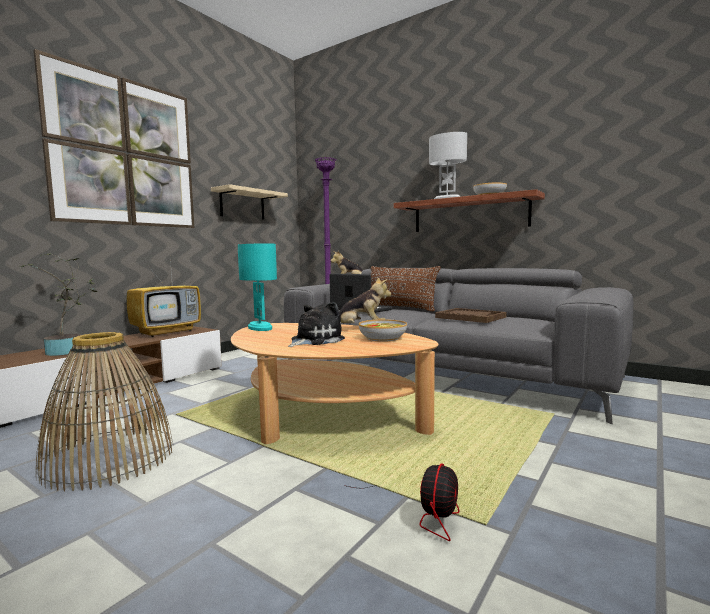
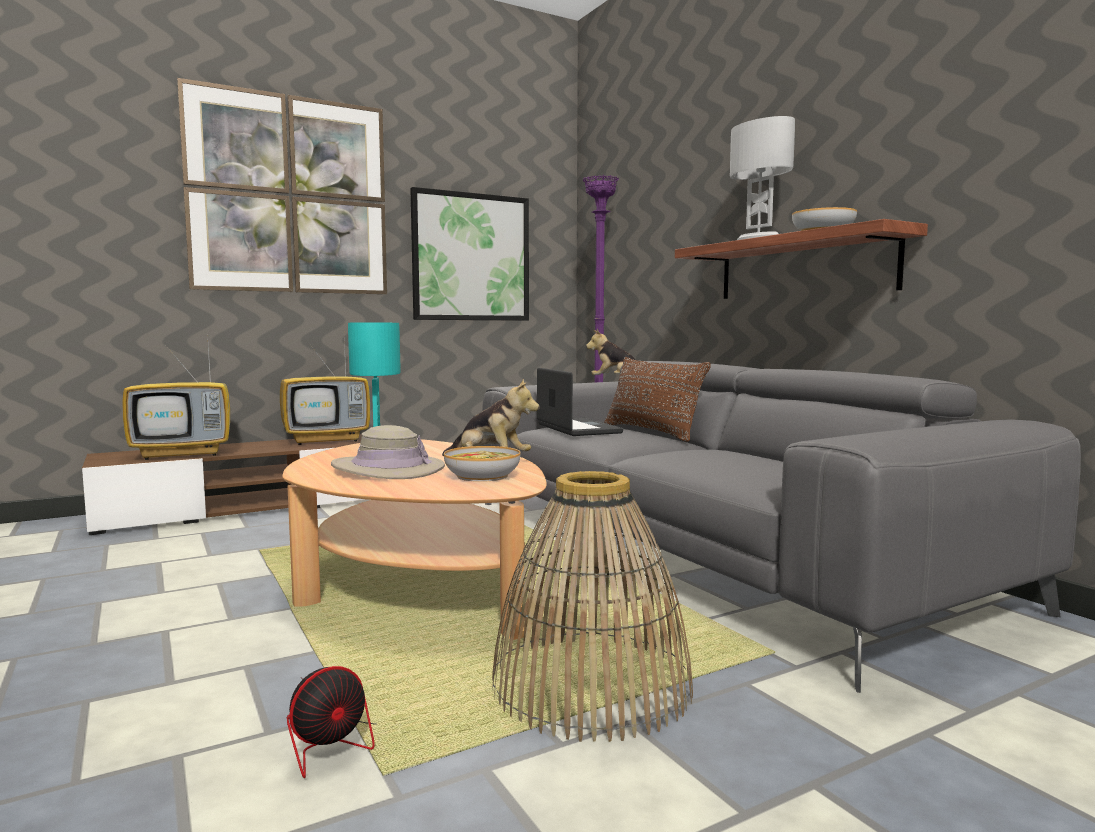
camera: 25 degrees right, 0 degrees up
potted plant [20,253,97,356] -> television [122,332,230,460]
basket [36,332,173,491] -> basket moved to [492,471,693,742]
beige shelf [211,184,288,220] -> picture [410,187,529,321]
plush toy [288,302,345,347] -> beige hat [331,425,445,479]
brown tray [435,308,507,323] -> none

